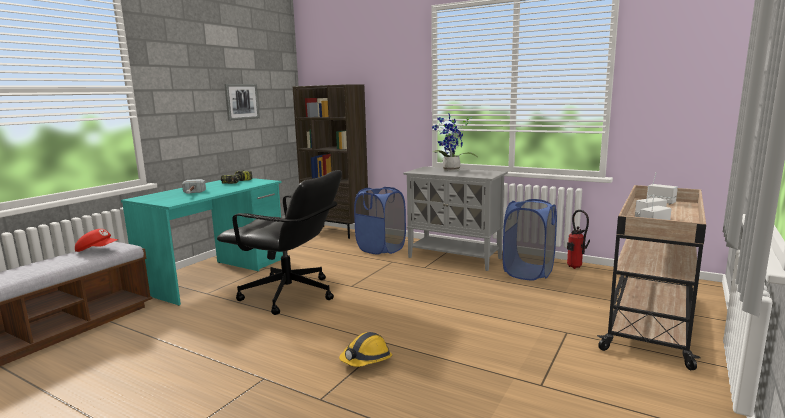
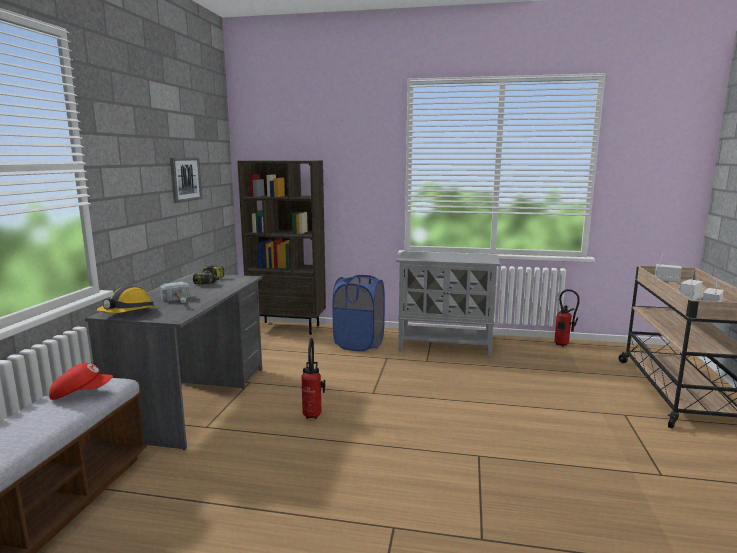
camera: 20 degrees left, 0 degrees up
turquoise desk [121,178,283,306] -> grey desk [85,273,262,450]
black office chair [217,170,342,315] -> fire extinguisher [301,338,325,419]
hard hat [339,332,392,367] -> hard hat moved to [97,286,157,313]
potted plant [432,114,478,171] -> none
blue laundry basket [503,199,557,280] -> none

